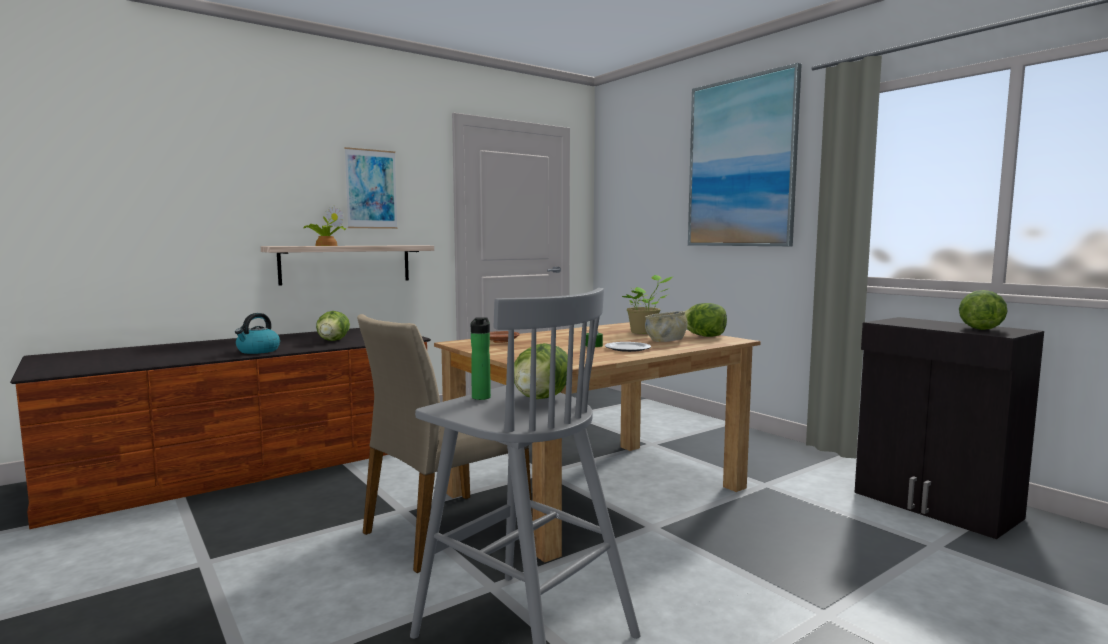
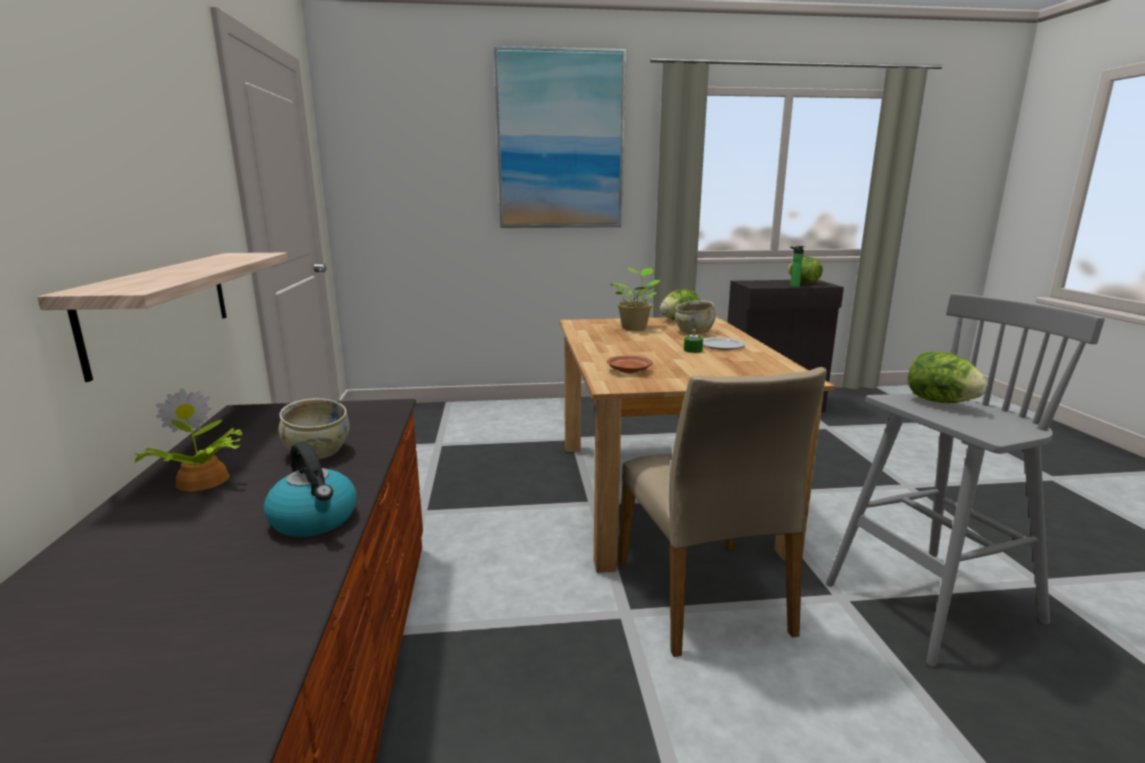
camera: 60 degrees left, 10 degrees up
potted plant [304,206,346,246] -> potted plant moved to [134,388,242,491]
lettuce [316,311,350,341] -> beige bowl [278,398,350,459]
picture [345,147,398,229] -> none
bottle [471,317,491,400] -> bottle moved to [790,246,805,287]

